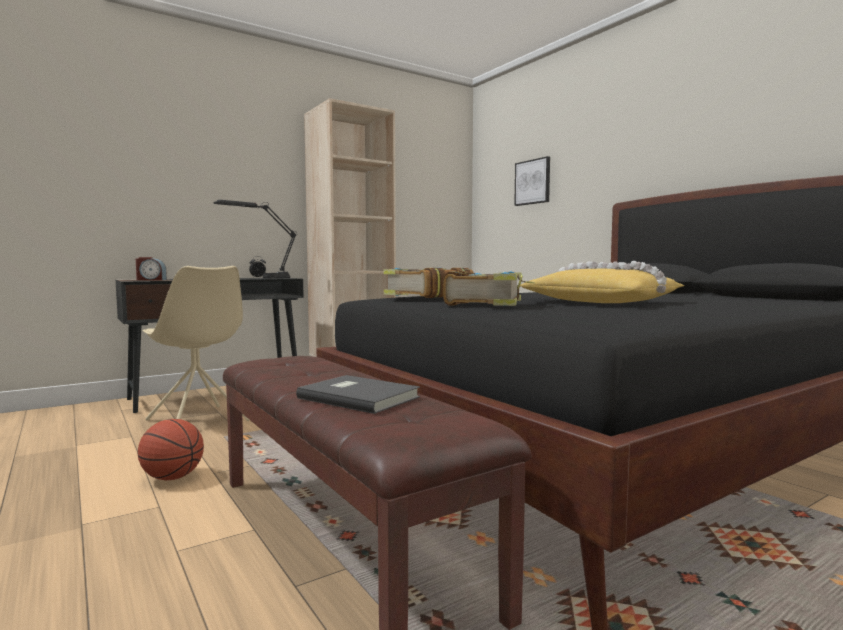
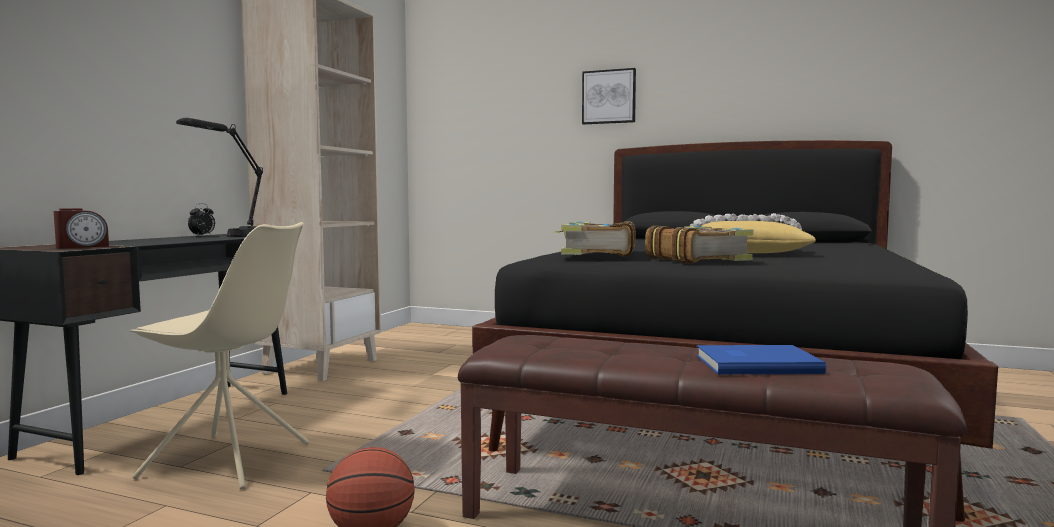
camera: 35 degrees left, 0 degrees up
grey book [296,375,420,414] -> blue book [696,345,826,374]
picture [514,156,550,206] -> picture moved to [582,68,636,124]

